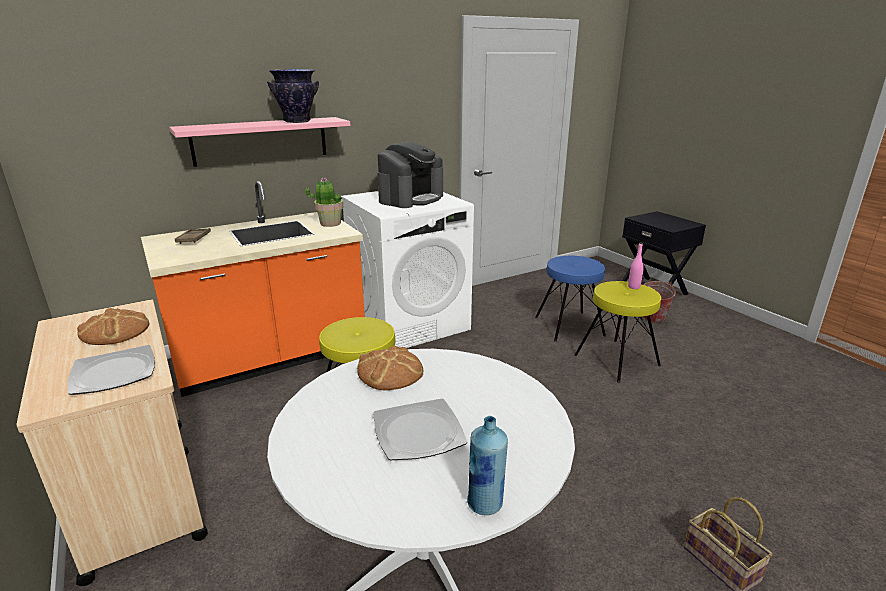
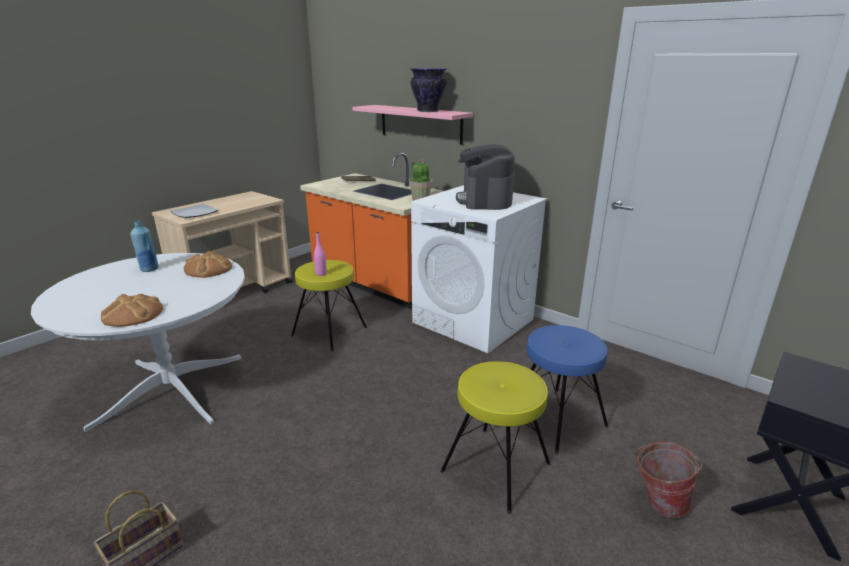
camera: 70 degrees right, 0 degrees up
bread [77,308,149,345] -> bread moved to [101,294,163,327]
plate [373,399,467,460] -> none
coffee machine [377,142,443,208] -> coffee machine turned 75 degrees clockwise [456,144,515,210]
blue bottle [467,416,508,515] -> blue bottle moved to [130,221,159,272]
pink bottle [628,242,644,289] -> pink bottle moved to [314,232,327,276]

